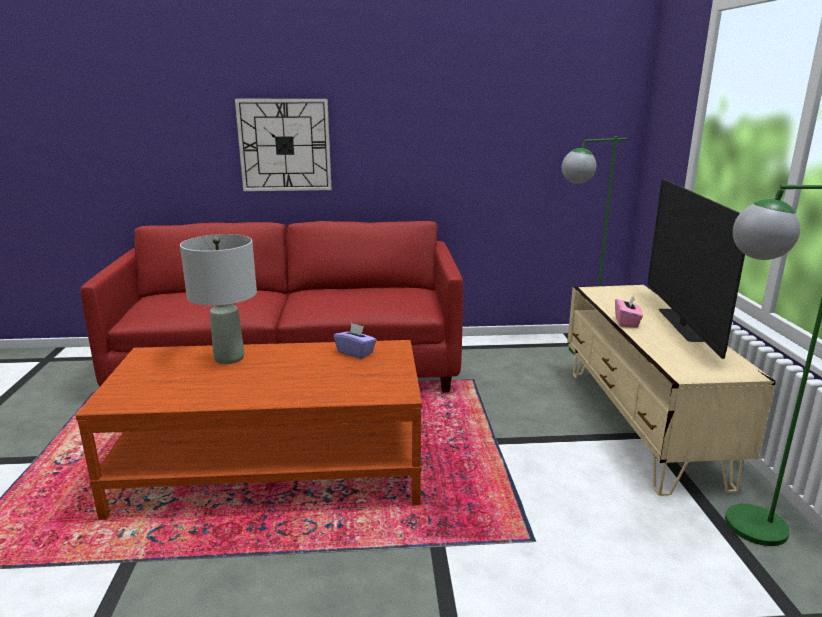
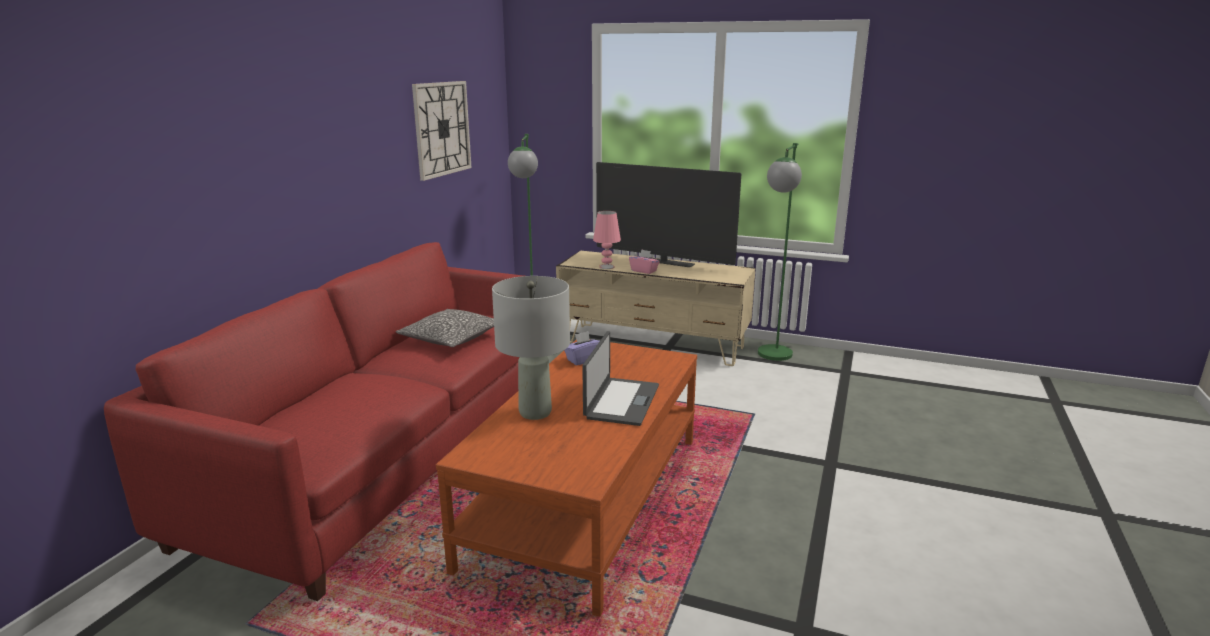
camera: 65 degrees left, 0 degrees up
wall clock [235,99,332,191] -> wall clock moved to [412,81,472,181]
none -> pillow [396,309,494,347]
none -> laptop [582,331,659,426]
none -> pink table lamp [593,211,621,269]

